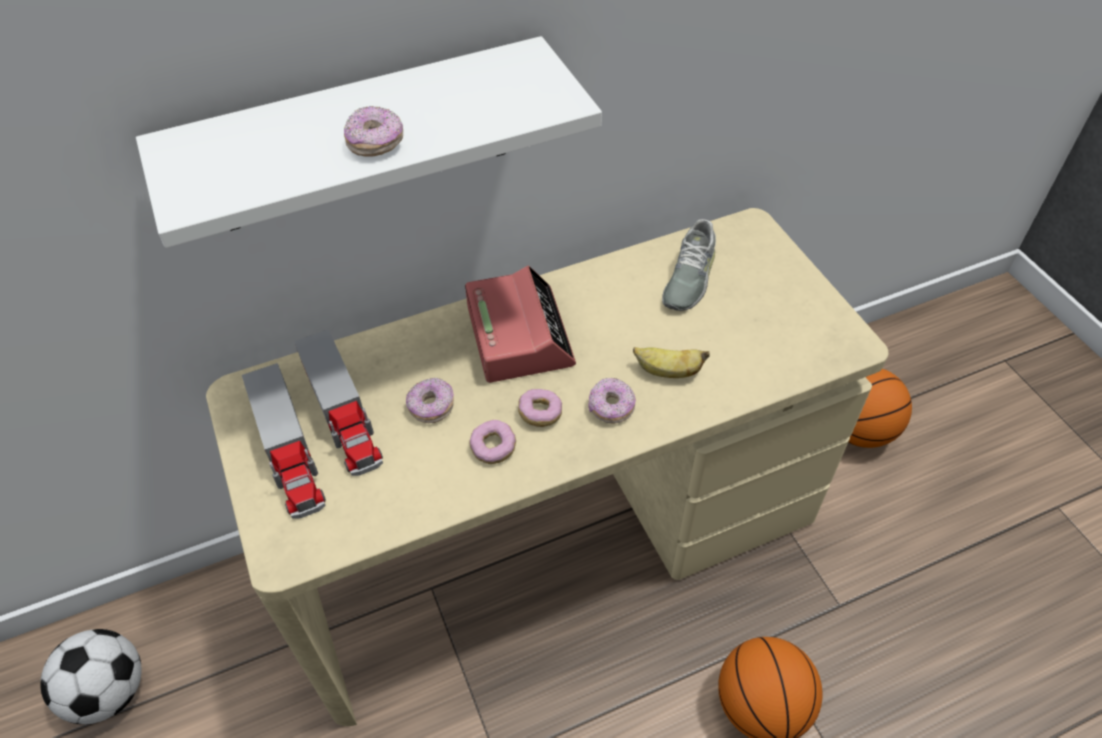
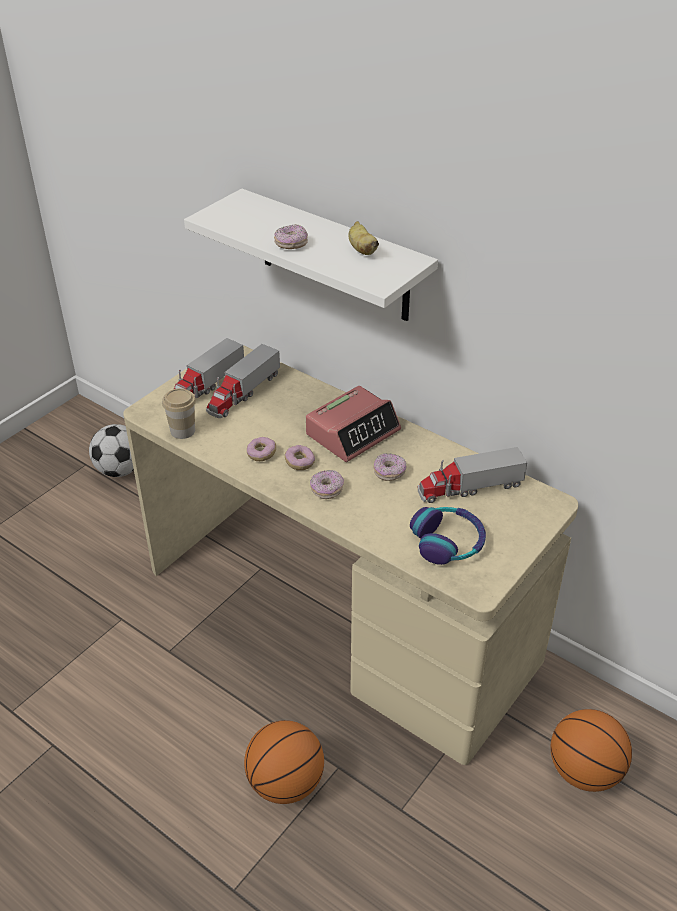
camera: 60 degrees right, 10 degrees down
donut [406,378,454,423] -> donut moved to [374,453,407,481]
banana [633,347,710,378] -> banana moved to [349,221,379,255]
grey shoe [662,219,716,311] -> toy truck [418,447,527,503]
none -> cup [162,388,196,439]
none -> headphones [410,507,486,565]

